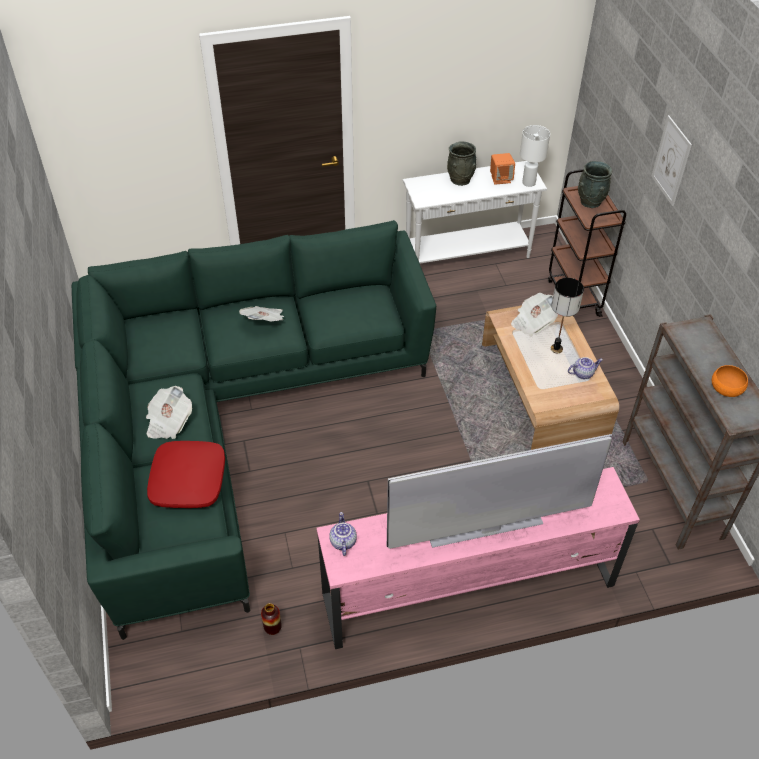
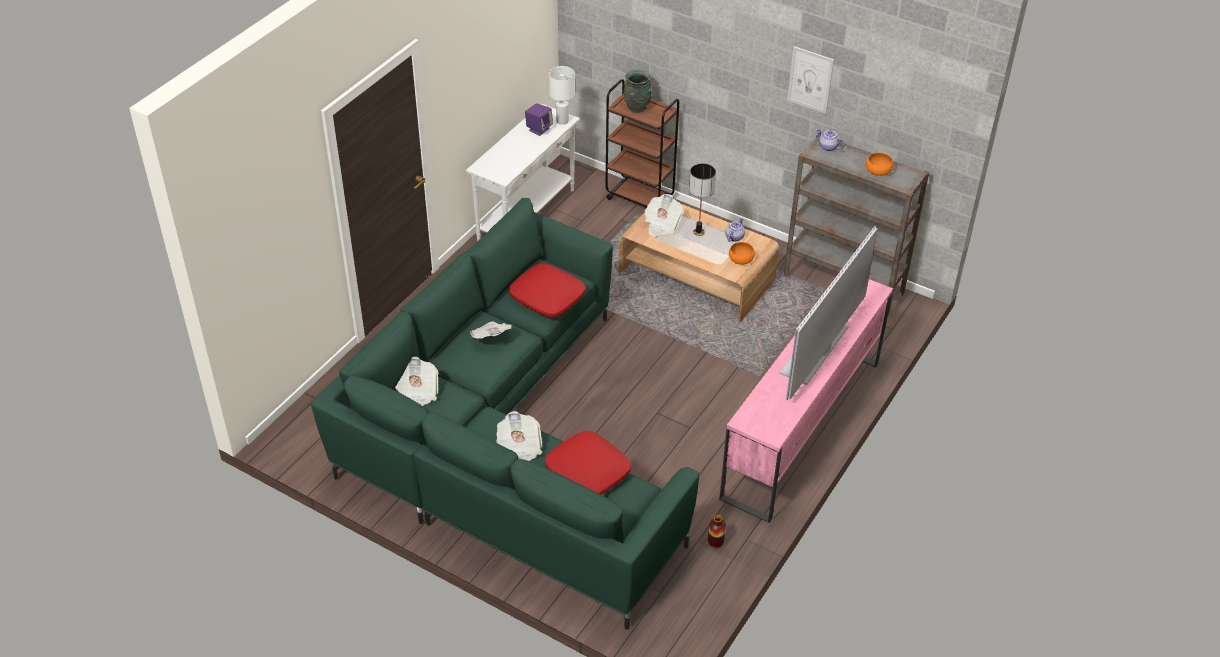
camera: 45 degrees left, 5 degrees down
teapot [329,512,357,556] -> teapot moved to [816,128,844,151]
grey vase [447,141,476,186] -> none
orange speaker [490,153,515,185] -> purple speaker [525,103,553,136]
picture [651,115,692,206] -> picture moved to [787,46,834,114]
none -> newspaper [395,357,439,406]
none -> red pillow [509,263,585,317]
none -> orange bowl [729,242,755,265]

